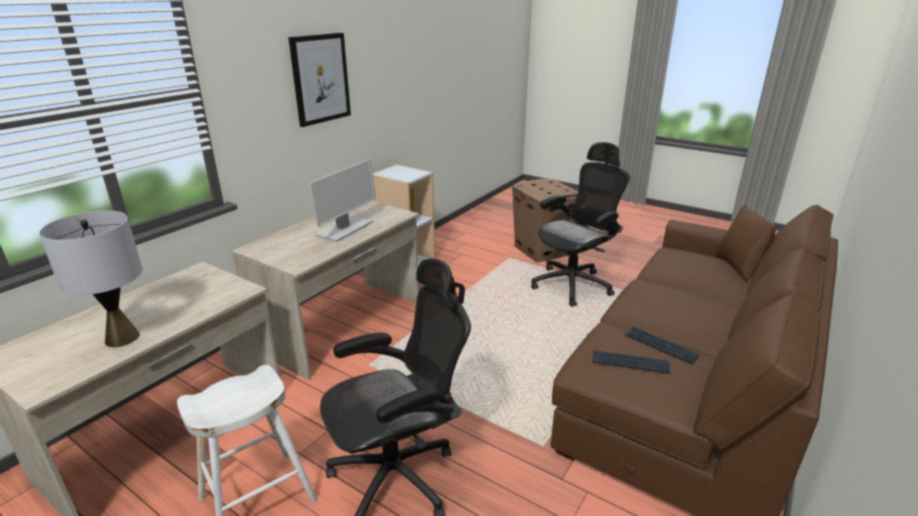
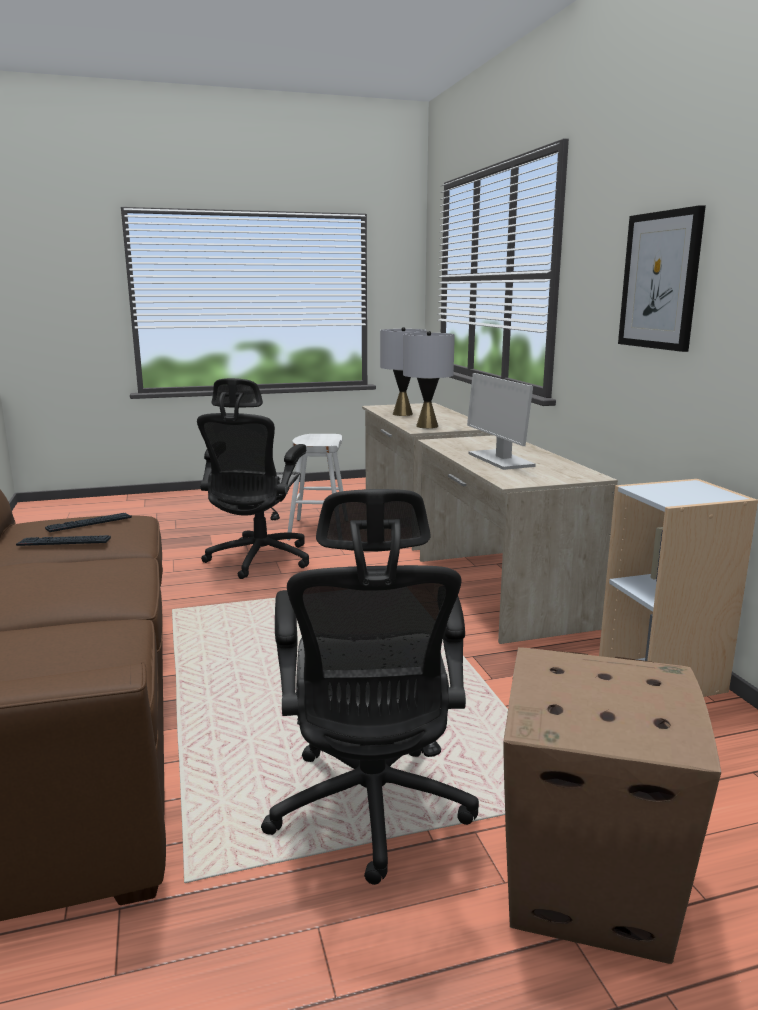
camera: 130 degrees right, 10 degrees down
none -> grey table lamp [403,331,455,428]

